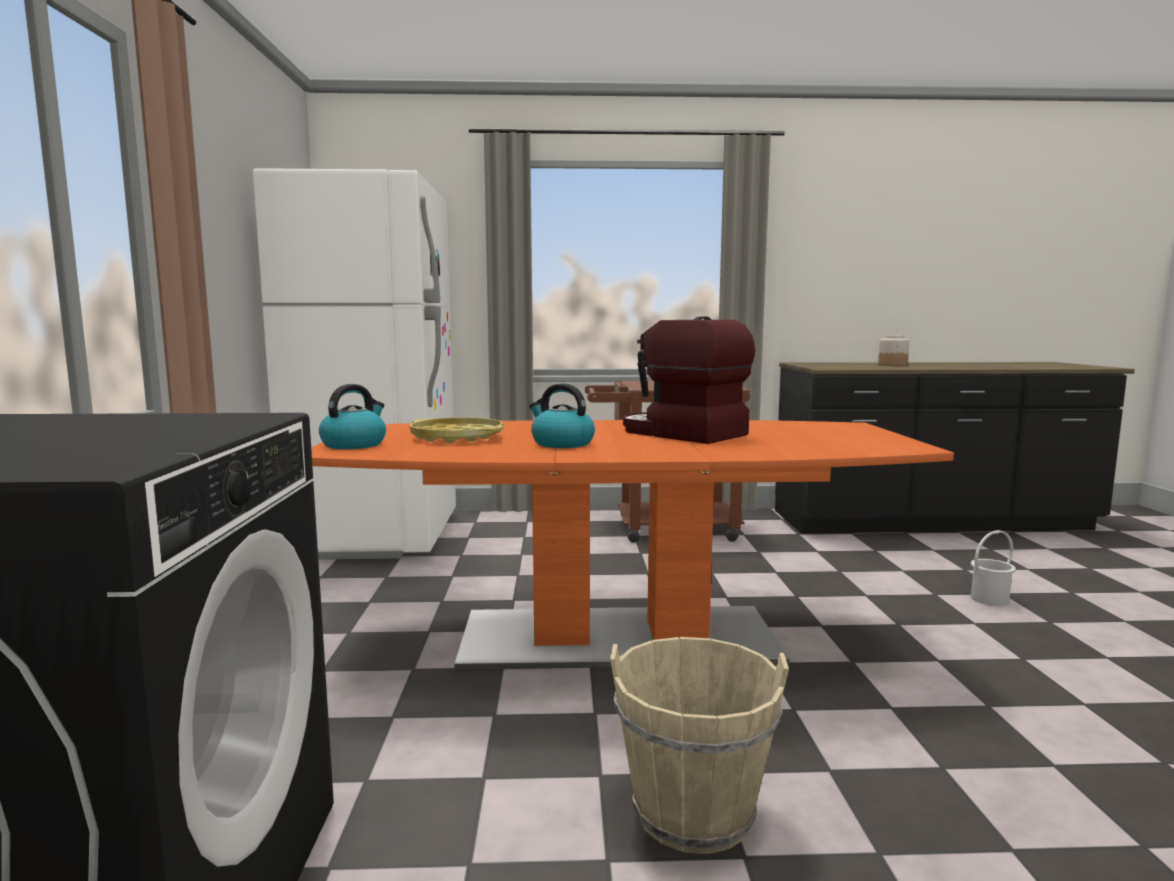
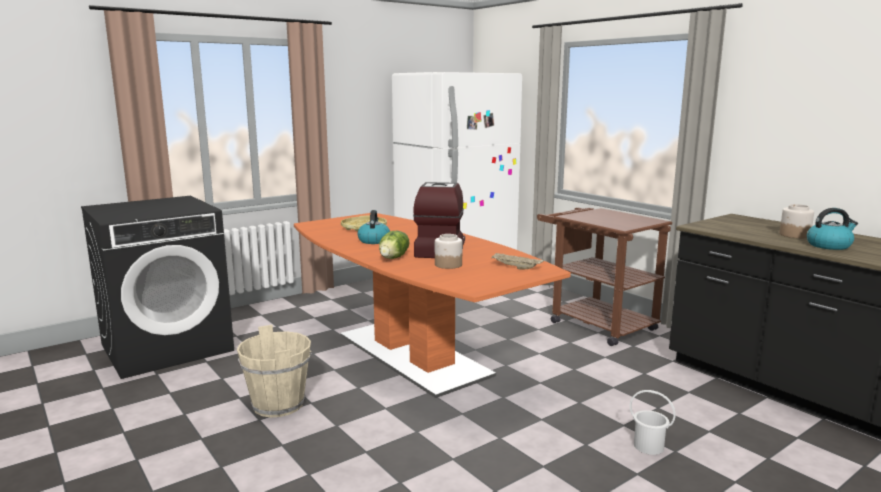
camera: 55 degrees right, 5 degrees up
kettle [319,384,386,449] -> kettle moved to [807,208,858,250]
none -> lettuce [379,231,409,259]
none -> jar [435,234,462,269]
none -> beige tray [491,253,544,270]

